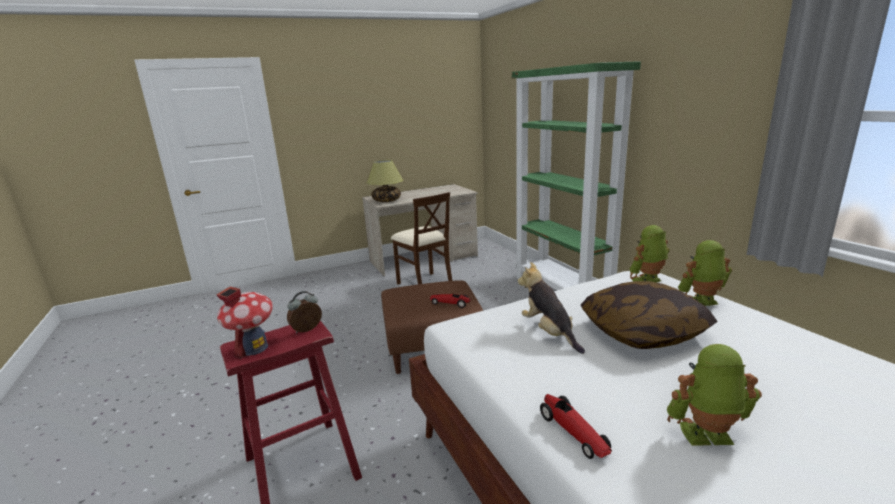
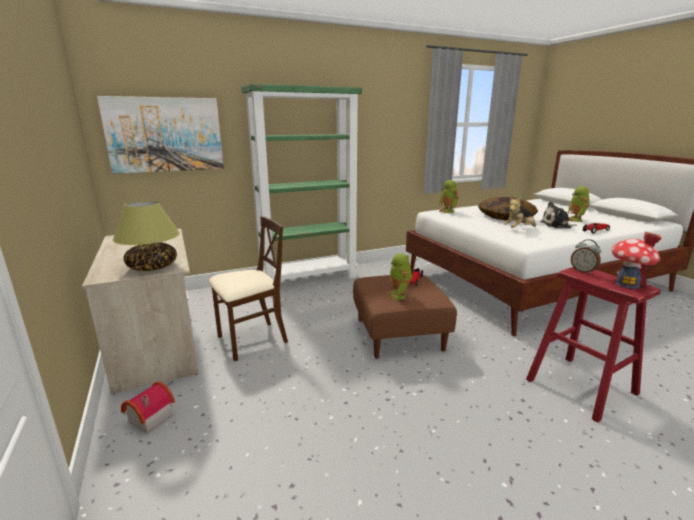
camera: 90 degrees left, 0 degrees up
toy robot [678,240,732,306] -> toy robot moved to [387,253,412,300]
none -> picture [97,96,224,174]
none -> toy house [121,382,175,434]
none -> plush toy [540,202,577,229]

